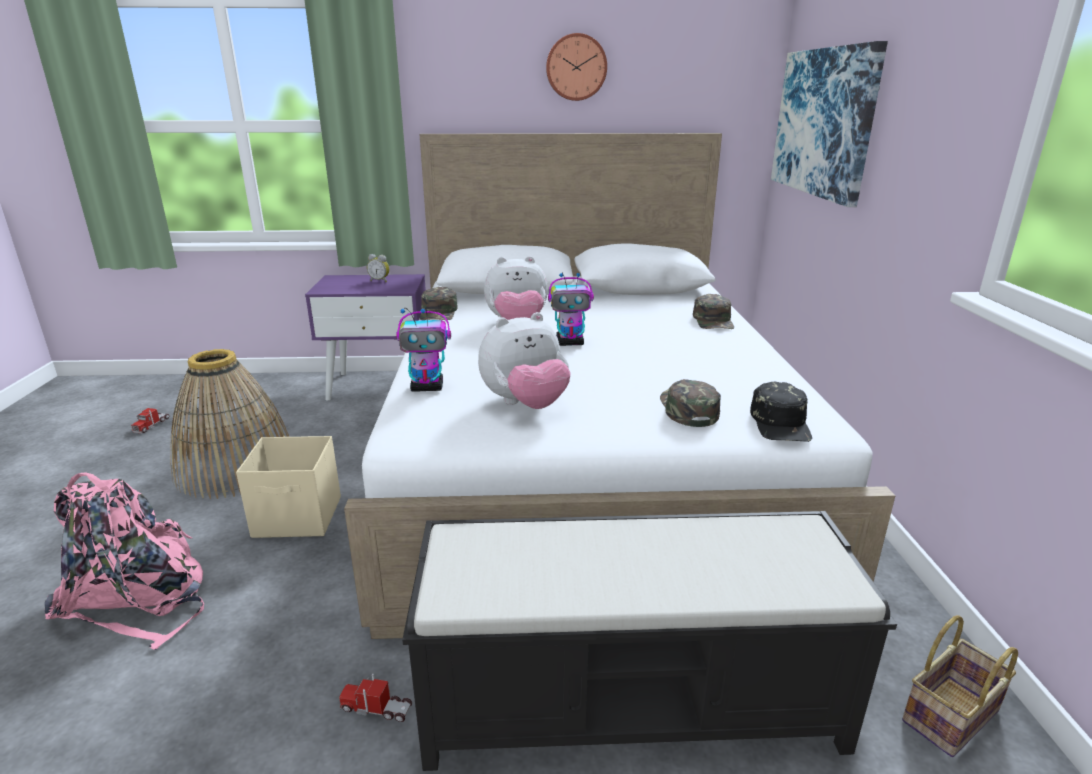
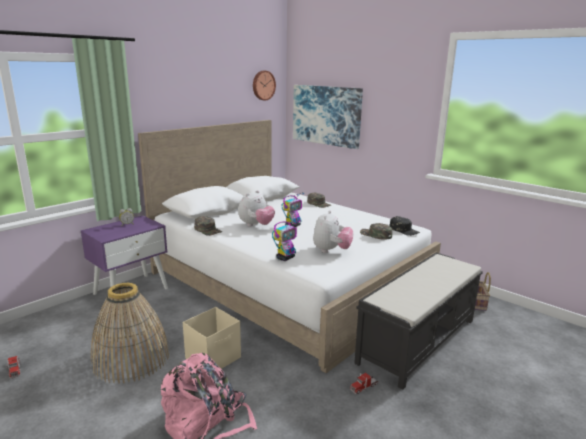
camera: 45 degrees left, 5 degrees down
wall clock [546,33,607,101] -> wall clock moved to [253,71,276,100]

